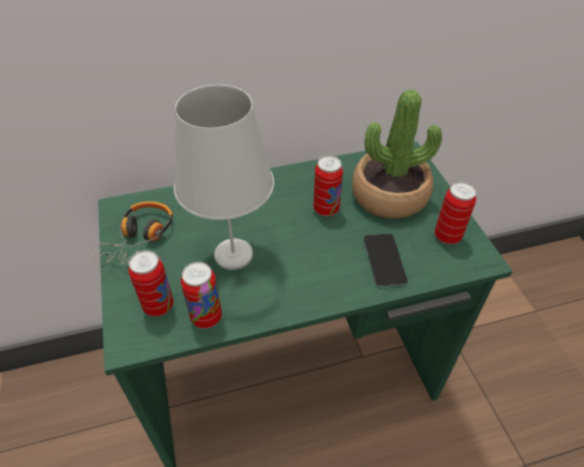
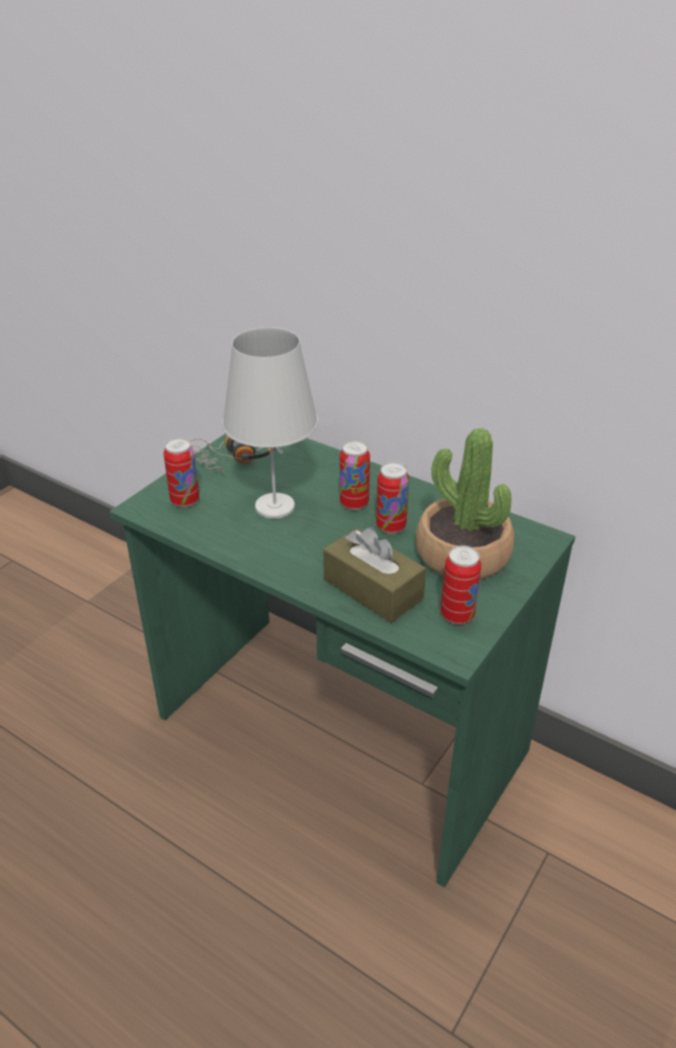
camera: 50 degrees right, 10 degrees down
can [181,262,222,329] -> can moved to [340,441,370,510]
phone [364,234,408,287] -> brown tissue box [323,527,426,623]

